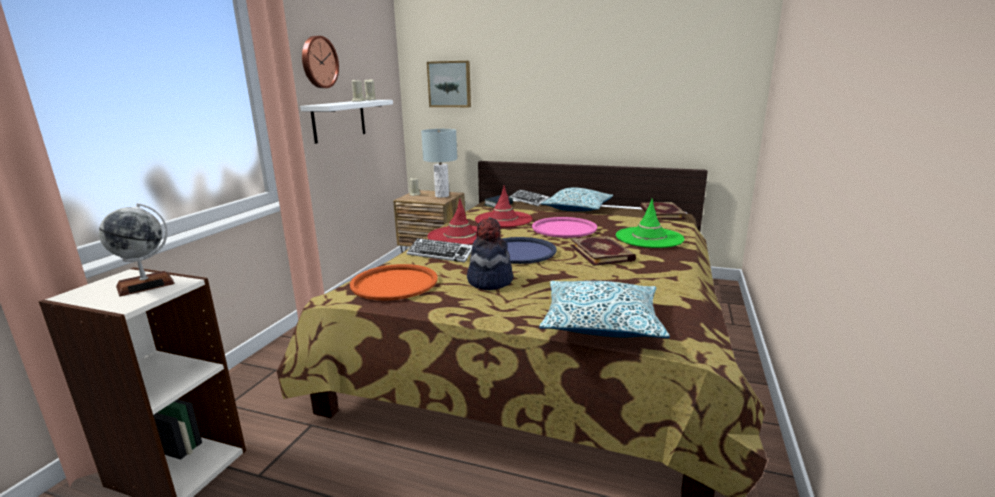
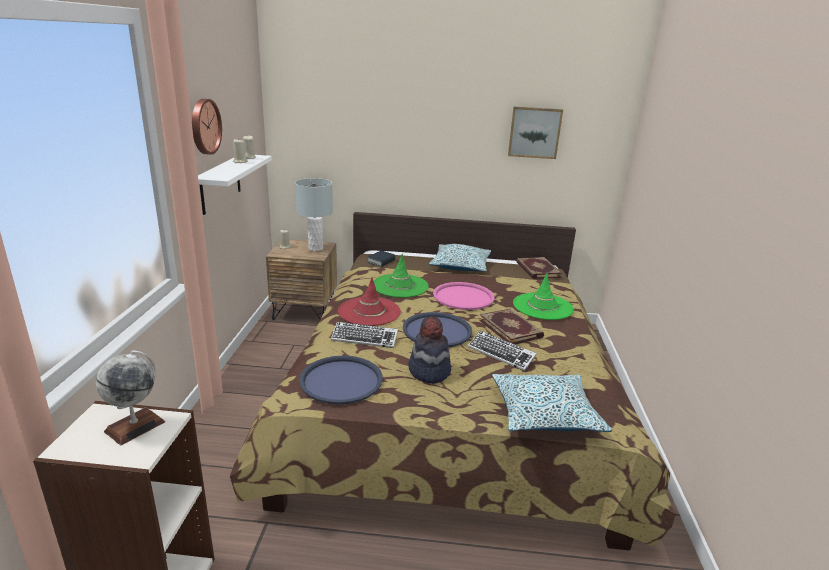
camera: 15 degrees left, 5 degrees up
orange tray [350,264,438,300] -> blue tray [299,356,383,404]
picture [427,61,471,107] -> picture moved to [508,107,563,159]
red hat [475,186,532,228] -> green hat [374,254,429,298]
keyboard [510,190,550,206] -> keyboard moved to [468,331,537,371]

